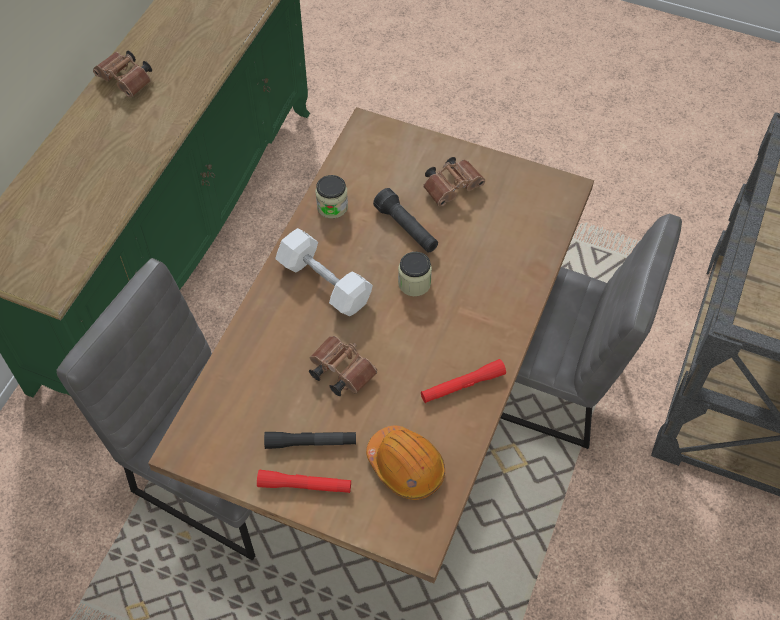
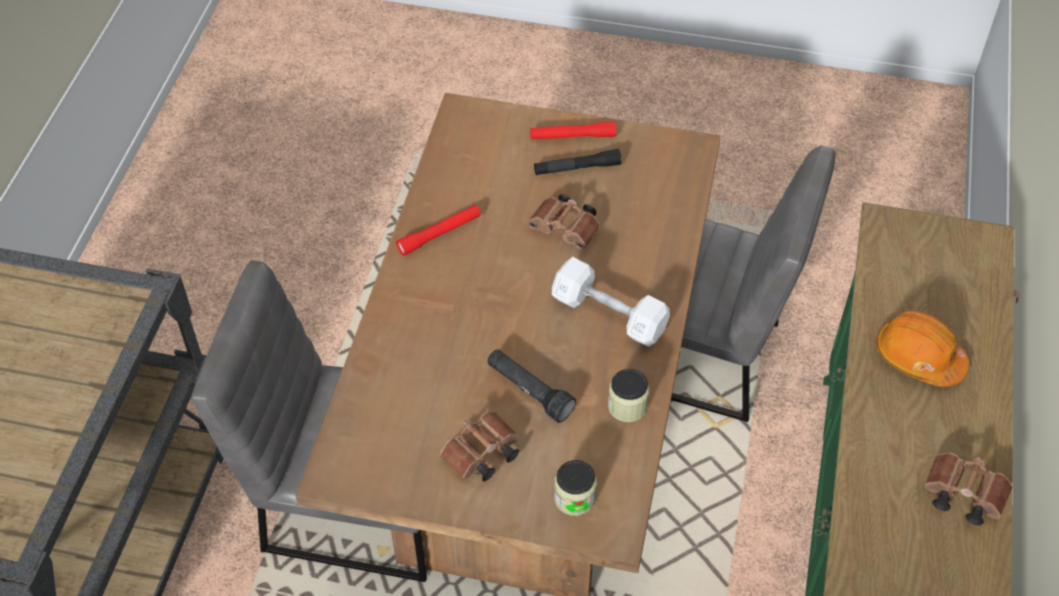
camera: 170 degrees right, 5 degrees down
orange hard hat [366,426,445,500] -> orange hard hat moved to [876,311,969,387]
jar [398,252,432,296] -> jar moved to [554,460,596,516]

